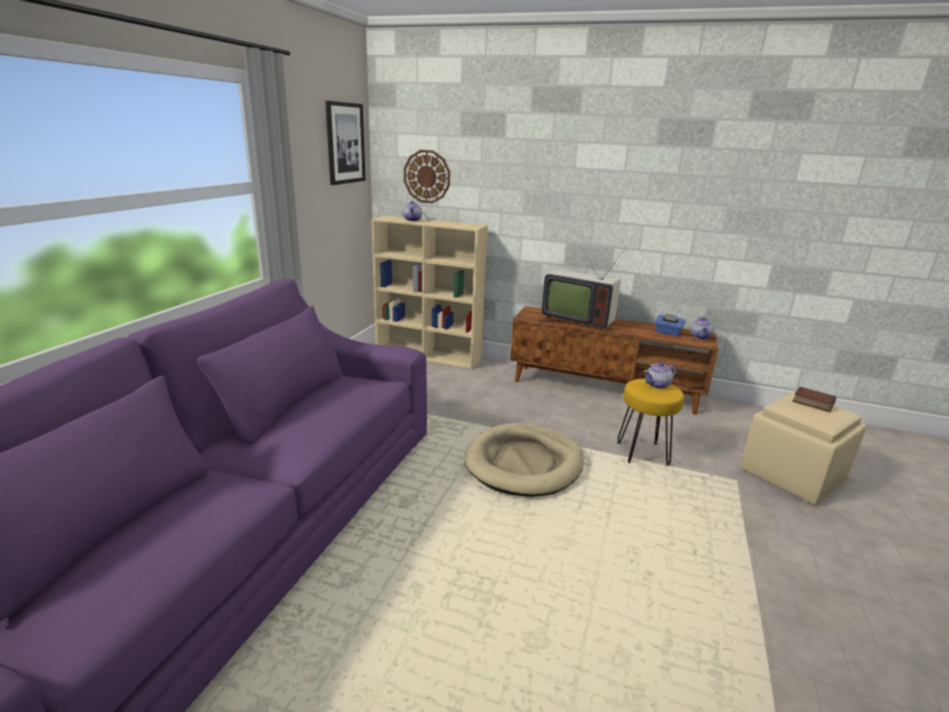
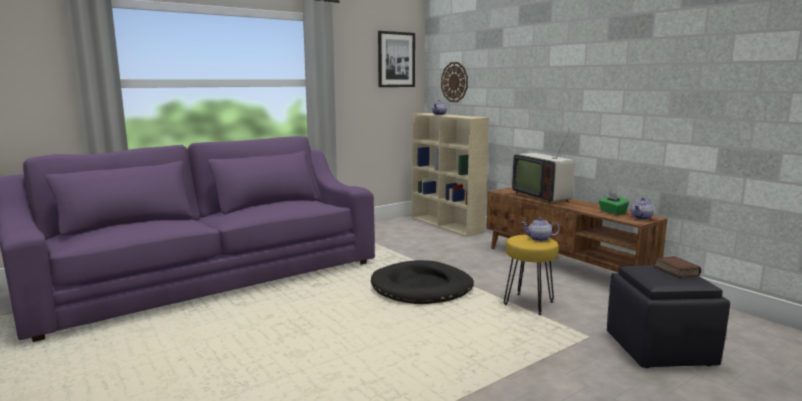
camera: 35 degrees right, 10 degrees down
beige dog bed [464,423,584,497] -> black dog bed [371,260,474,304]
blue tissue box [655,313,686,336] -> green tissue box [599,192,629,215]
beige ottoman [740,392,866,505] -> black ottoman [607,265,730,368]

